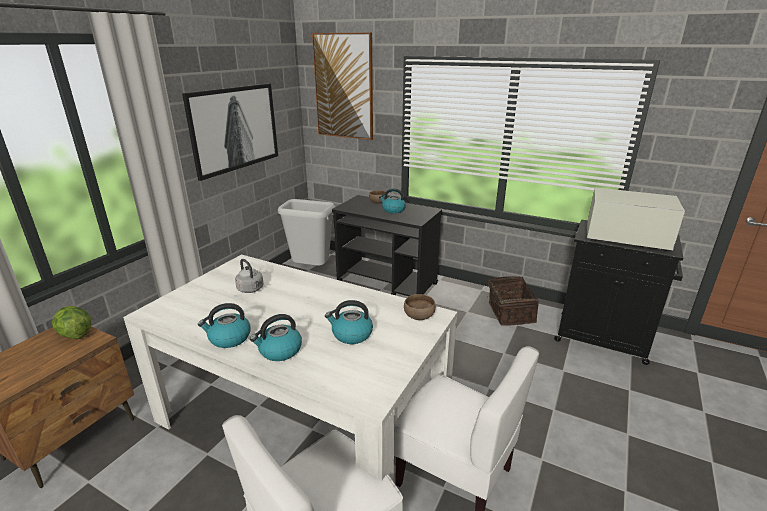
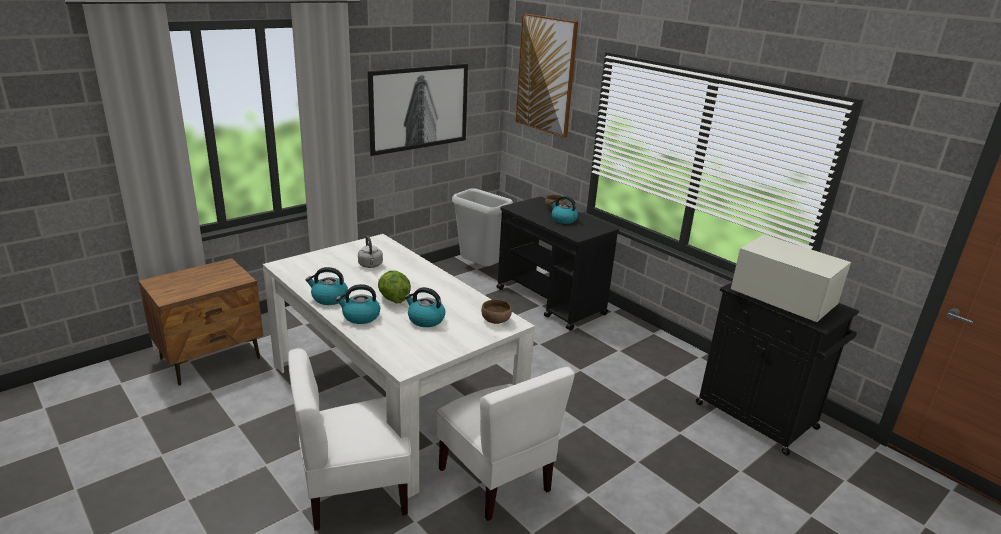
camera: 20 degrees right, 0 degrees up
lettuce [52,306,91,339] -> lettuce moved to [378,270,411,303]
basket [487,276,539,326] -> none

